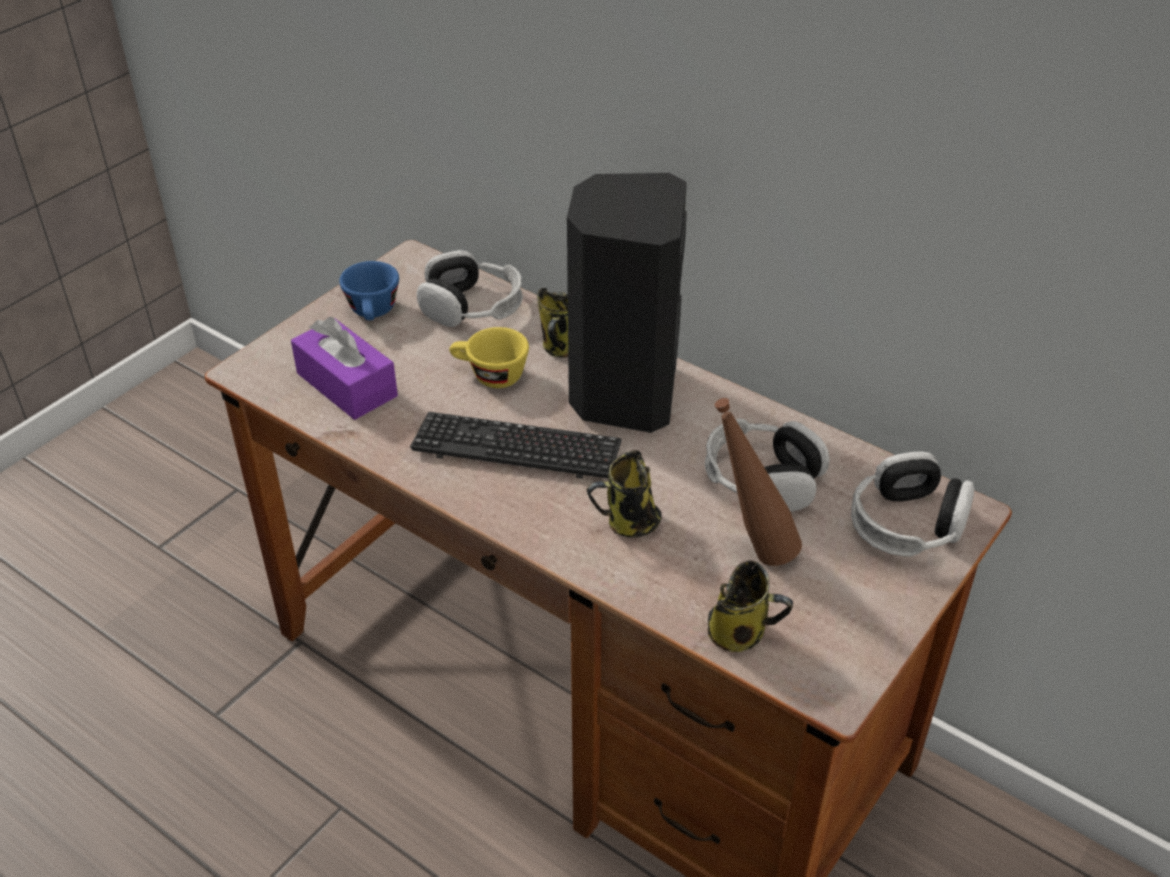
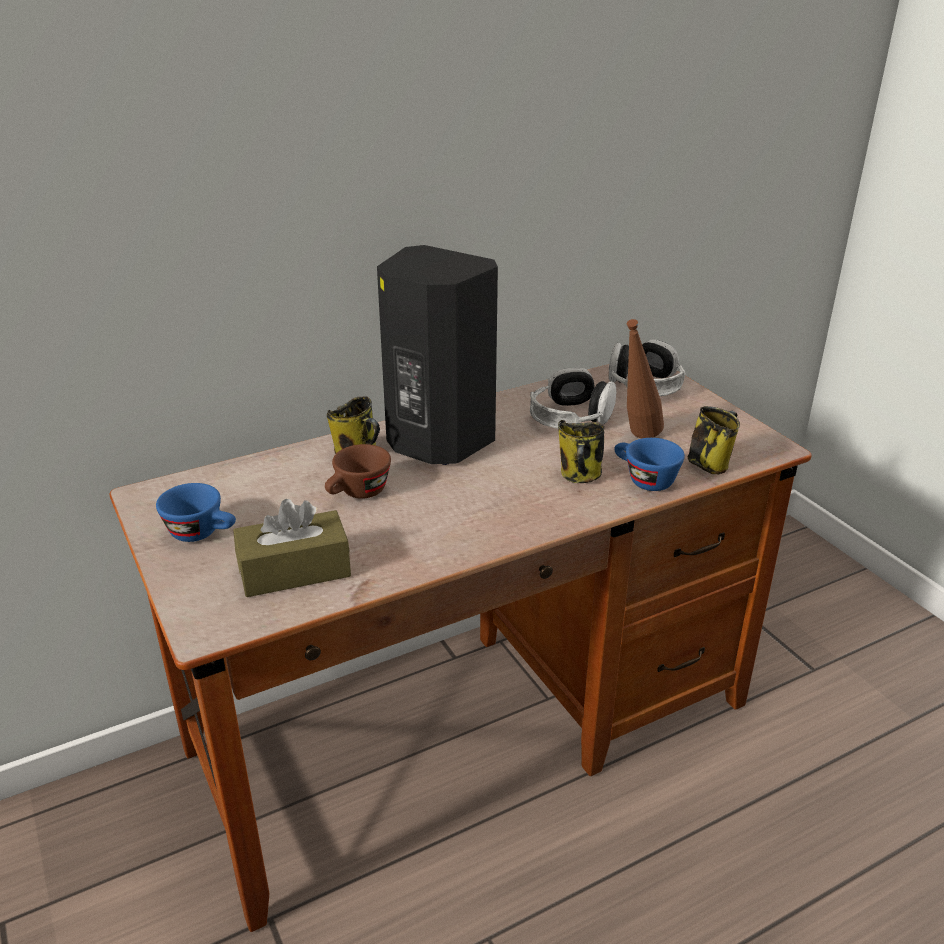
camera: 65 degrees left, 10 degrees down
purple tissue box [291,317,398,420] -> brown tissue box [233,499,351,597]
keyboard [410,412,622,479] -> none
headphones [416,250,523,327] -> none
yellow cup [449,327,529,388] -> brown cup [325,444,391,499]
none -> blue cup [614,438,685,491]

